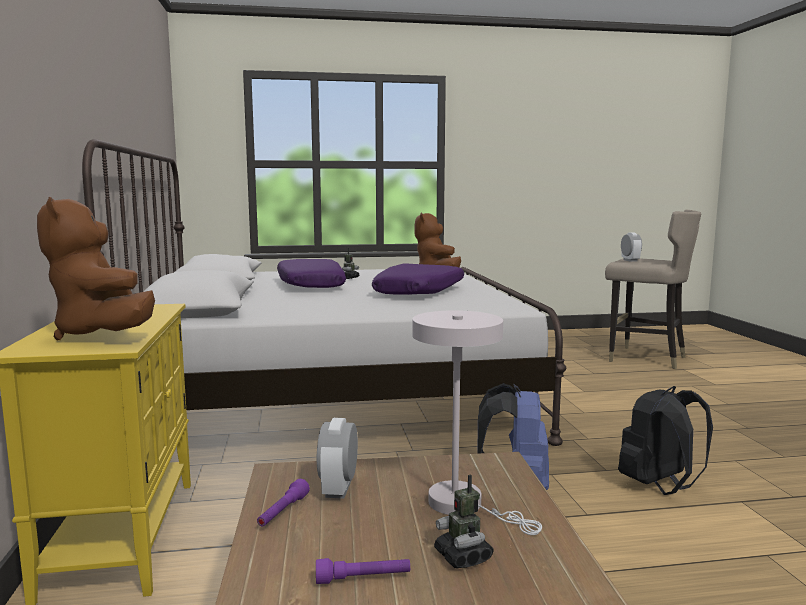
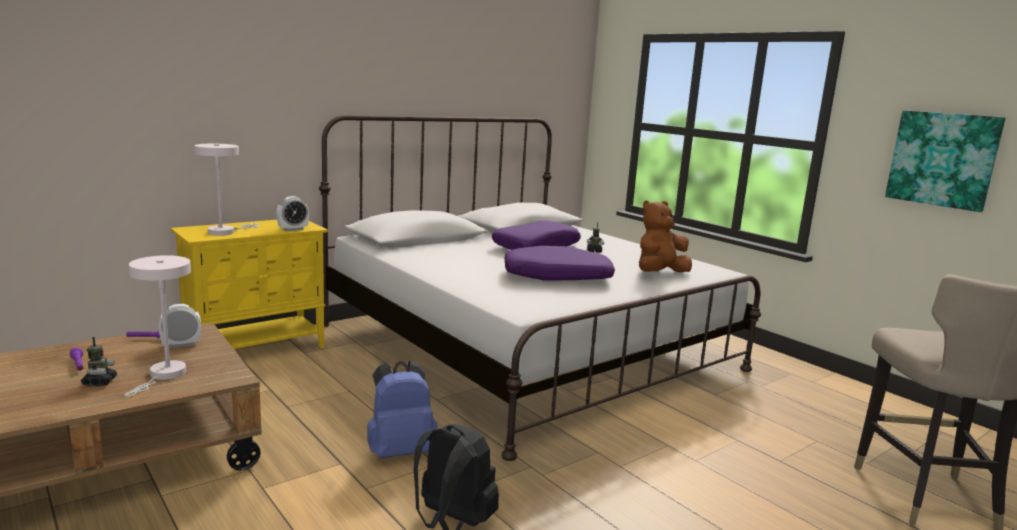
camera: 60 degrees right, 5 degrees up
brown plush toy [37,197,155,341] -> white table lamp [194,144,259,236]
toy robot [434,474,494,568] -> toy robot turned 135 degrees clockwise [81,337,117,386]
alarm clock [621,232,642,262] -> alarm clock moved to [276,196,309,231]
none -> picture [885,110,1005,212]

